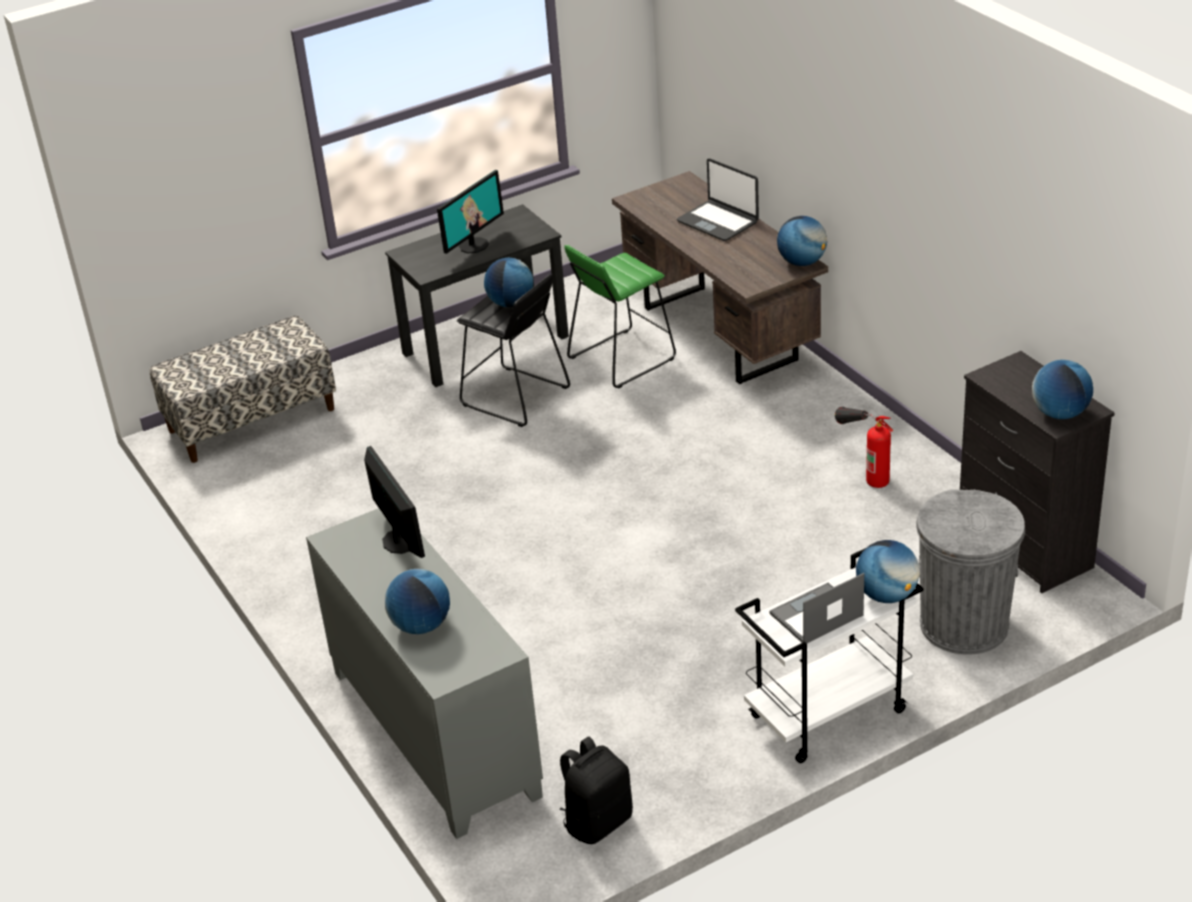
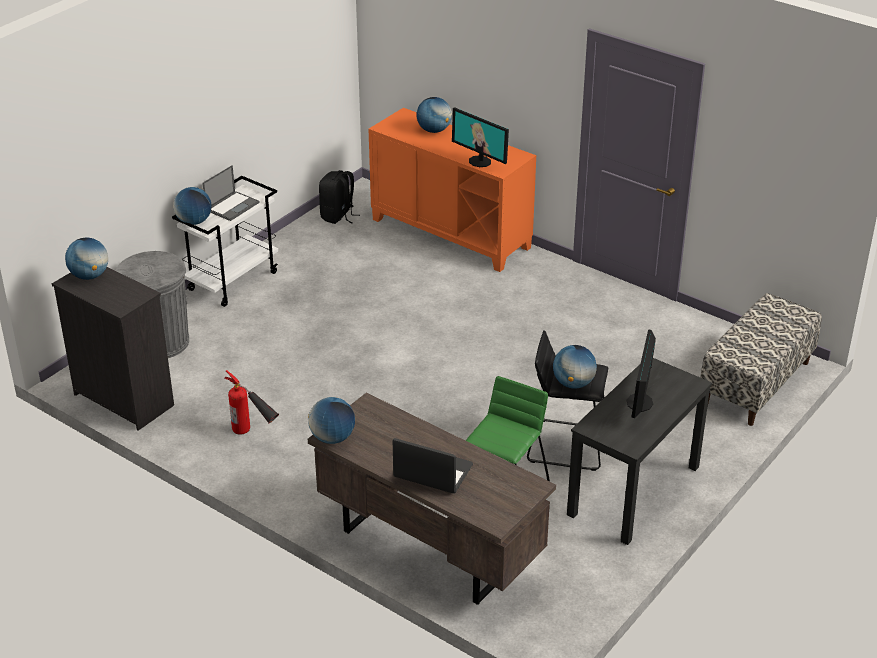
camera: 155 degrees right, 0 degrees up
grey cabinet [306,508,543,839] -> orange cabinet [368,108,536,272]

